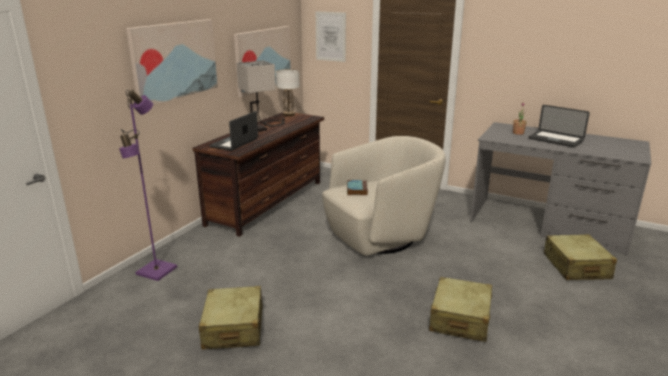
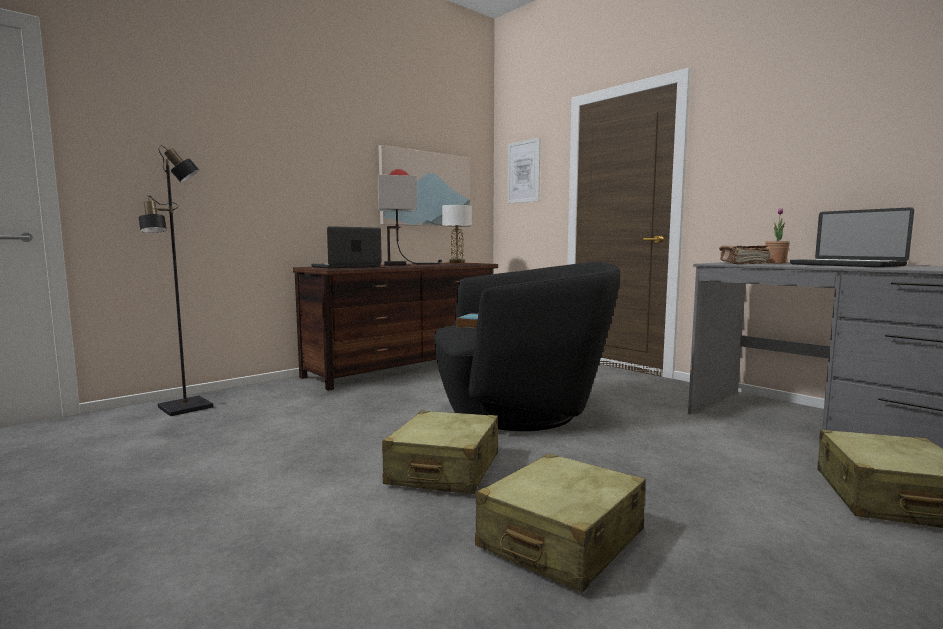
camera: 20 degrees right, 15 degrees down
purple floor lamp [119,90,177,281] -> black floor lamp [138,145,213,416]
picture [126,19,218,105] -> none
beige suitcase [199,286,263,349] -> beige suitcase moved to [382,411,498,494]
beige armchair [322,136,445,256] -> black armchair [434,262,620,431]
none -> brown book [719,245,771,264]

